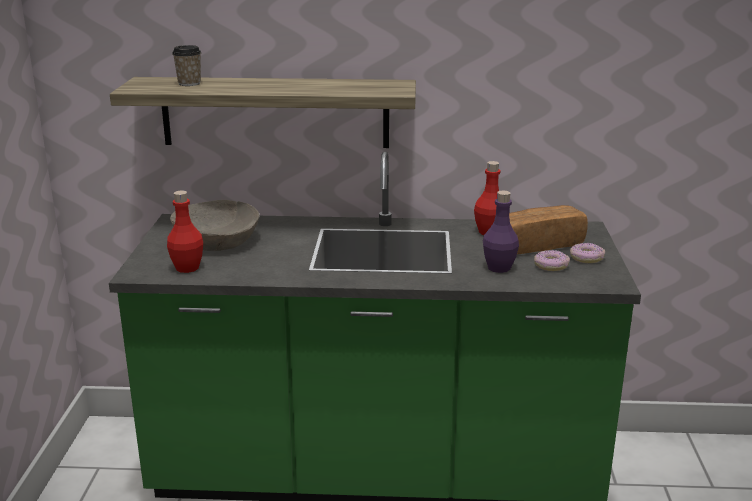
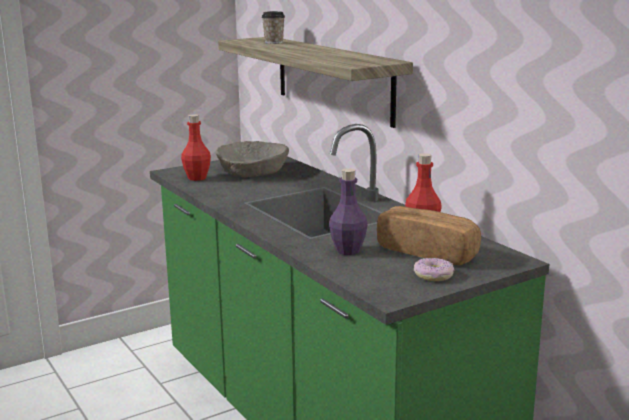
camera: 55 degrees right, 5 degrees down
donut [534,250,570,271] -> none

